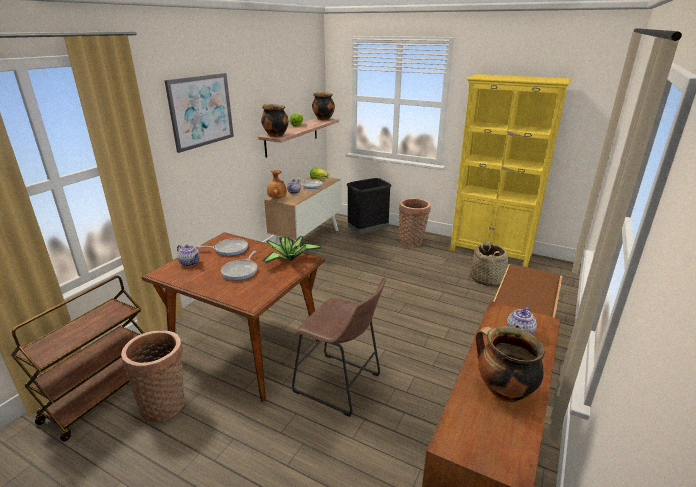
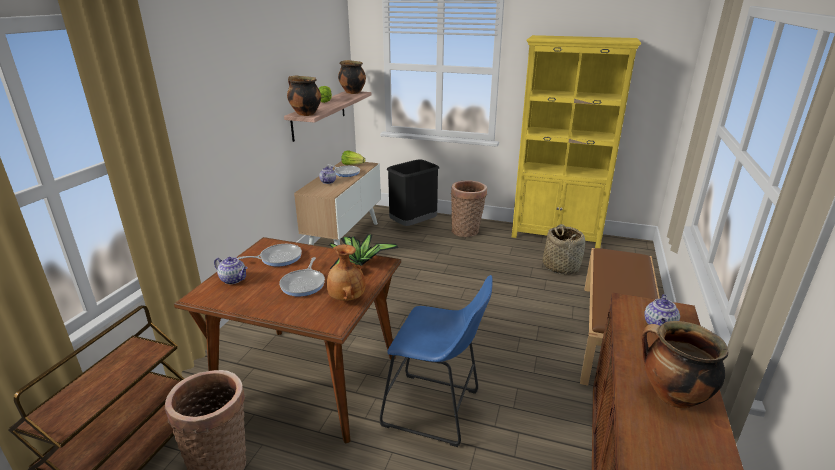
camera: 10 degrees left, 0 degrees up
picture [164,73,234,153] -> none
brown vase [267,170,287,199] -> brown vase moved to [327,244,365,301]
brown stool [292,277,387,417] -> blue stool [380,275,493,447]

